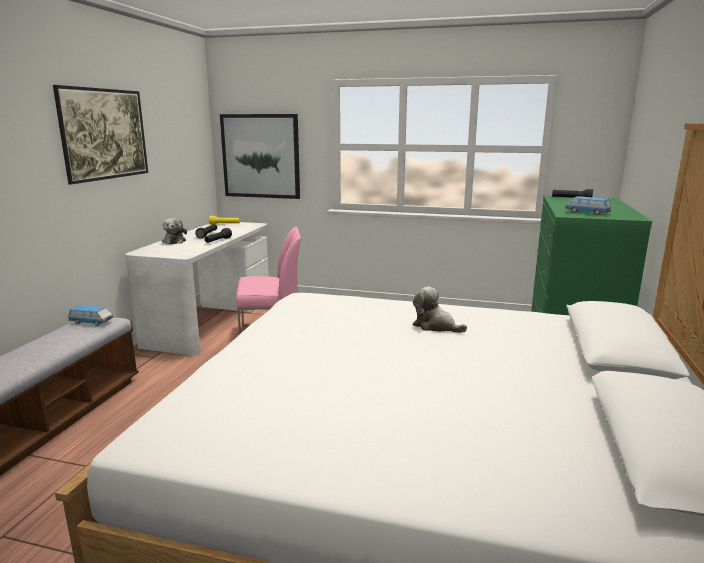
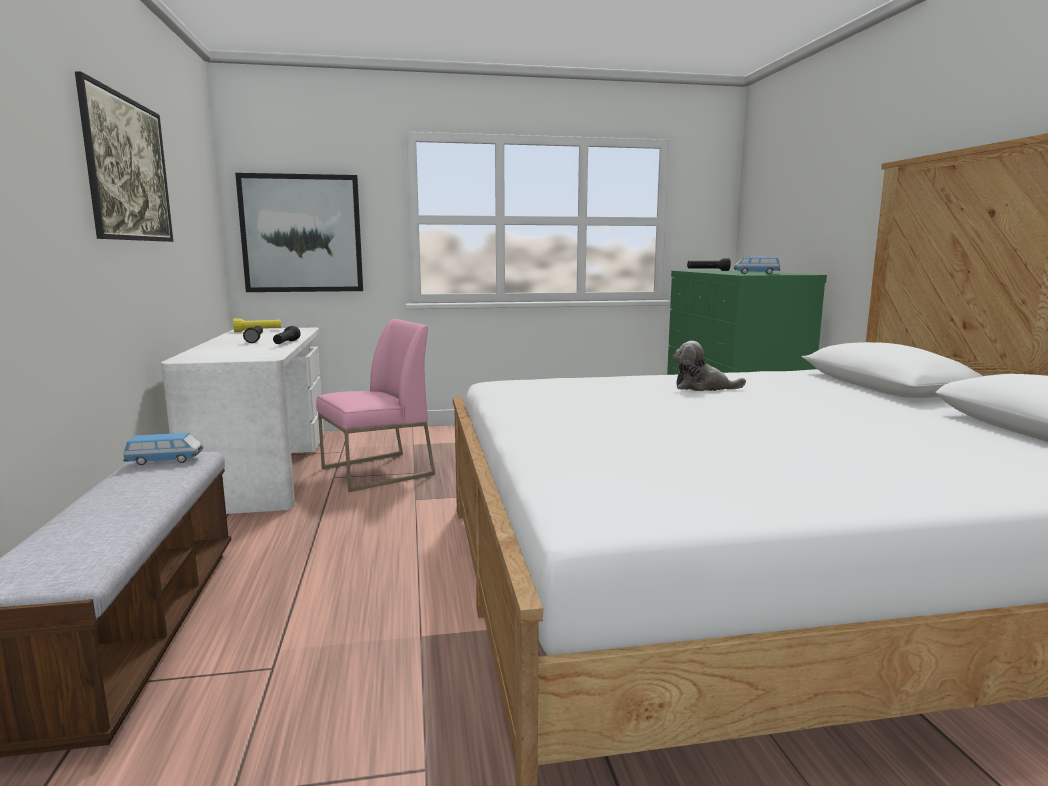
camera: 25 degrees left, 5 degrees down
plush toy [162,218,187,244] -> none

